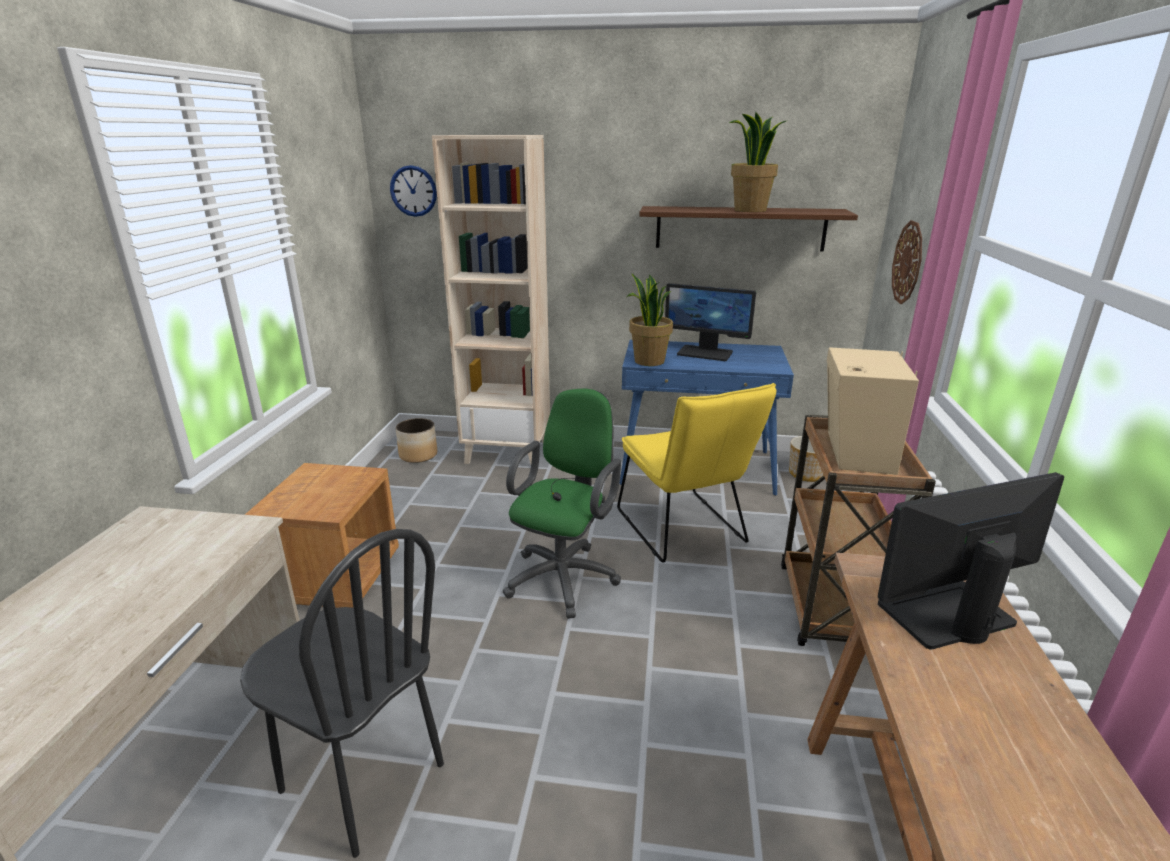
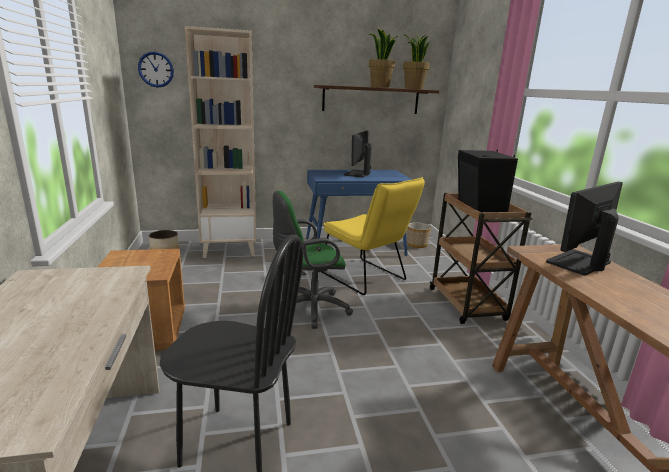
camera: 20 degrees left, 5 degrees down
green office chair [503,389,621,619] -> green office chair turned 120 degrees counterclockwise [273,191,353,329]
potted plant [627,273,673,366] -> potted plant moved to [403,33,430,89]
monitor [665,283,756,361] -> monitor turned 105 degrees clockwise [344,131,372,178]
beige speaker [827,347,919,475] -> black speaker [458,150,518,212]
wall clock [892,220,922,304] -> none

